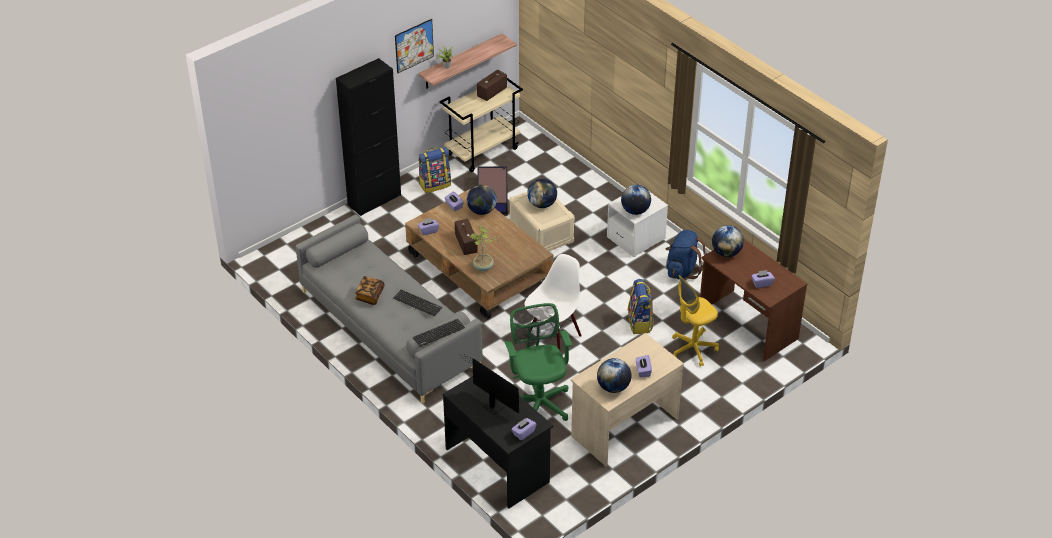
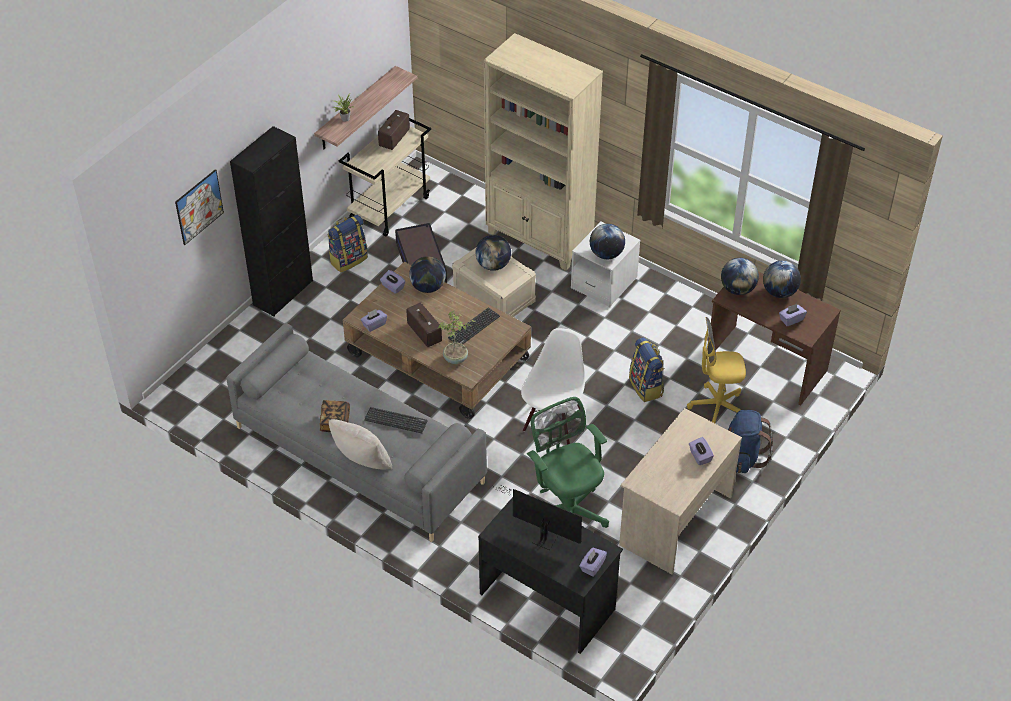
camera: 15 degrees left, 5 degrees up
picture [395,19,434,73] -> picture moved to [175,169,224,245]
keyboard [413,319,465,347] -> keyboard moved to [448,308,500,344]
globe [597,358,632,393] -> globe moved to [763,261,801,298]
blue backpack [666,230,707,280] -> blue backpack moved to [728,410,773,473]
yellow office chair [672,275,719,367] -> yellow office chair turned 45 degrees clockwise [687,317,746,423]
none -> beige pillow [329,419,392,470]
none -> beige bookcase [484,33,603,271]

